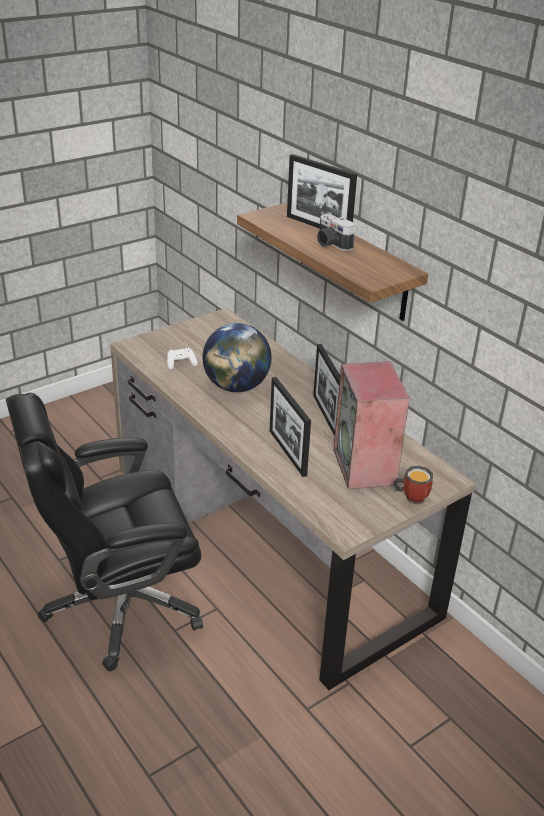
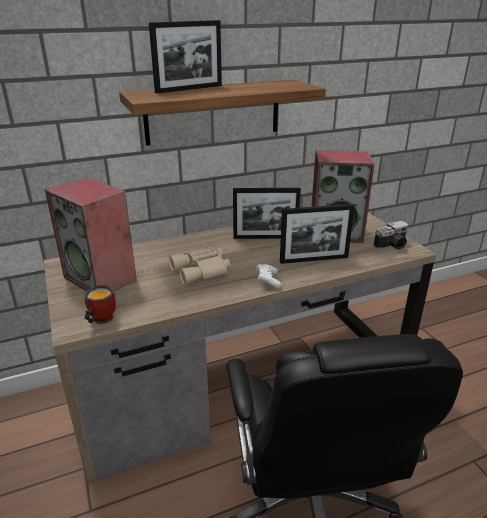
camera: 75 degrees left, 5 degrees down
white game controller [167,348,198,370] -> white game controller moved to [256,264,281,289]
globe [202,323,272,392] -> beige binoculars [169,247,230,285]
camera [317,214,355,251] -> camera moved to [373,221,408,250]
mug [393,466,433,505] -> mug moved to [84,285,116,324]
none -> speaker [45,177,137,291]

